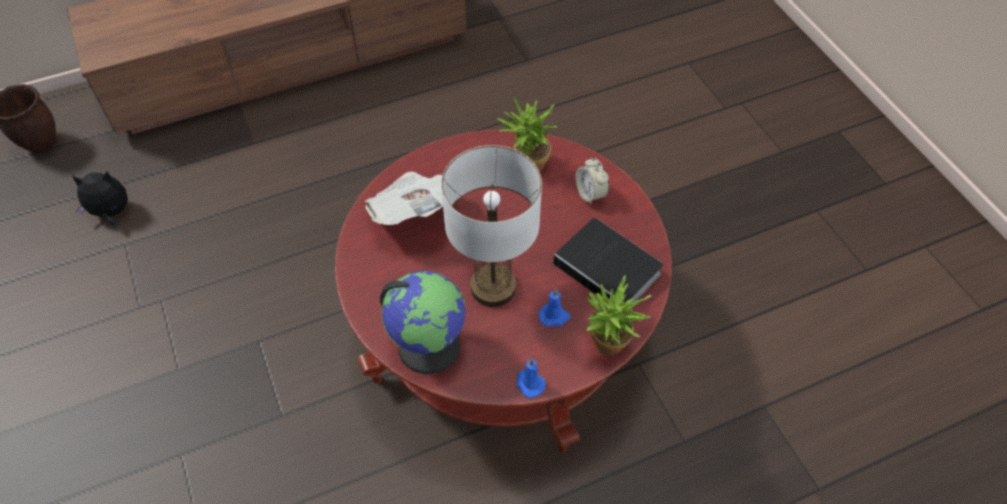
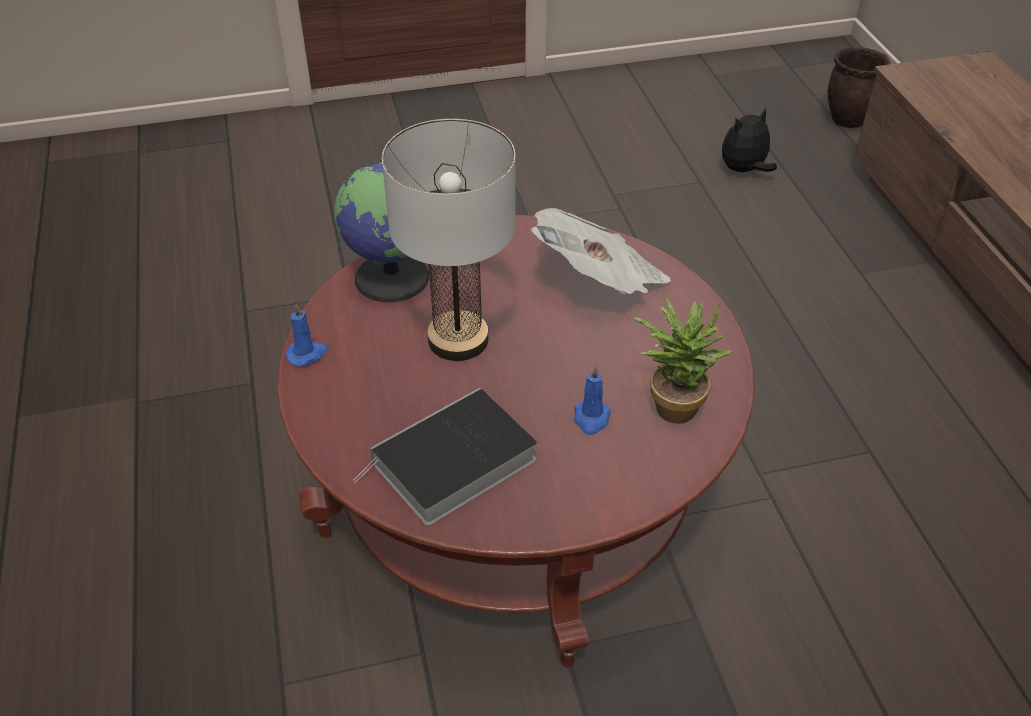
camera: 100 degrees right, 10 degrees down
plush toy [72,171,128,225] -> plush toy turned 120 degrees counterclockwise [722,108,777,172]
blue candle [539,289,571,327] -> blue candle moved to [574,366,611,435]
alarm clock [575,158,609,205] -> none
potted plant [586,275,652,355] -> none

